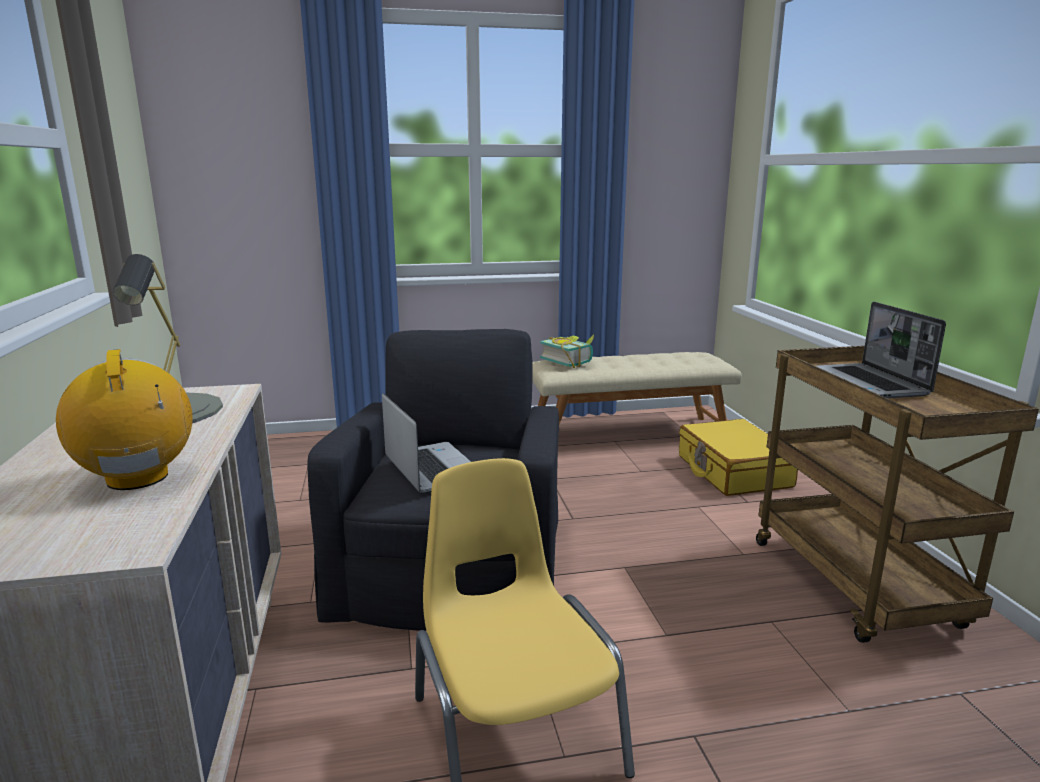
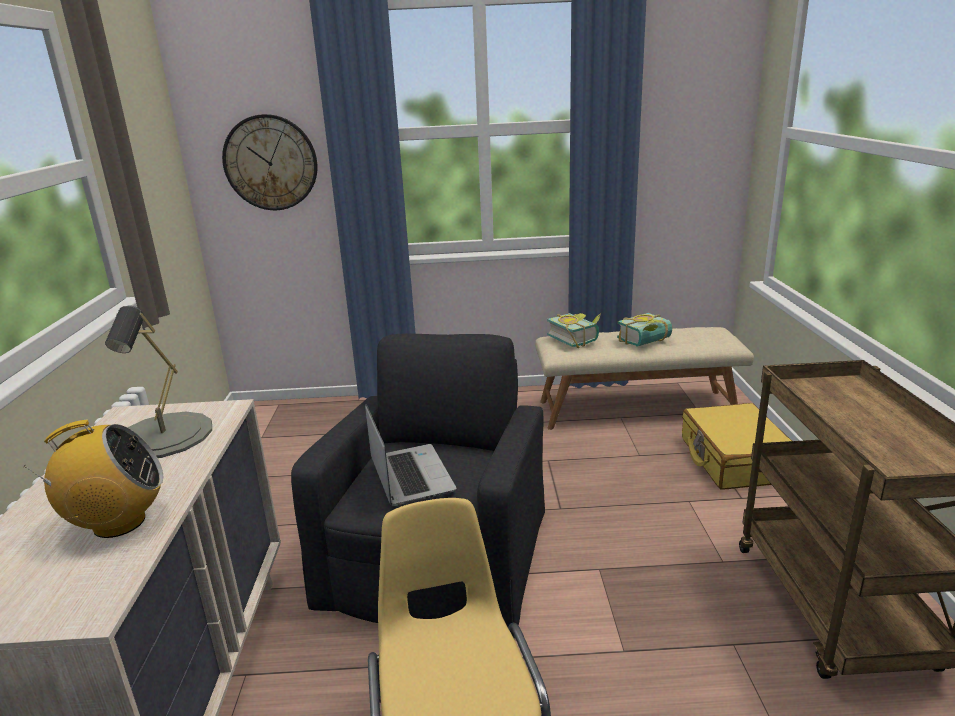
camera: 10 degrees right, 5 degrees up
radio [56,349,193,490] -> radio turned 90 degrees clockwise [23,420,163,538]
laptop [816,302,946,398] -> none
none -> wall clock [222,114,317,210]
none -> book [617,313,672,347]

